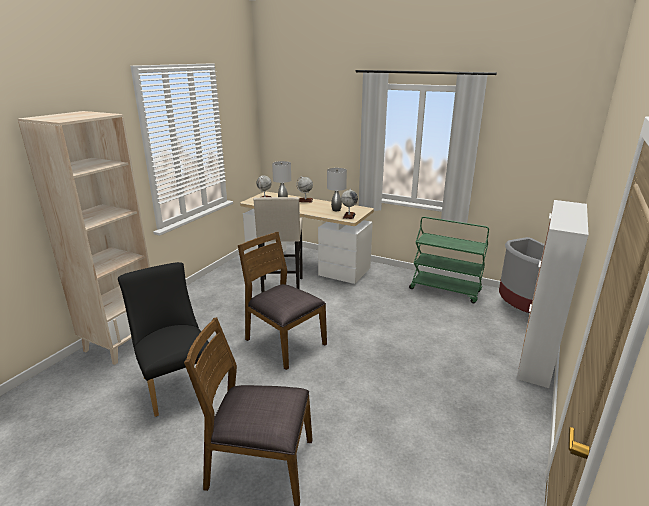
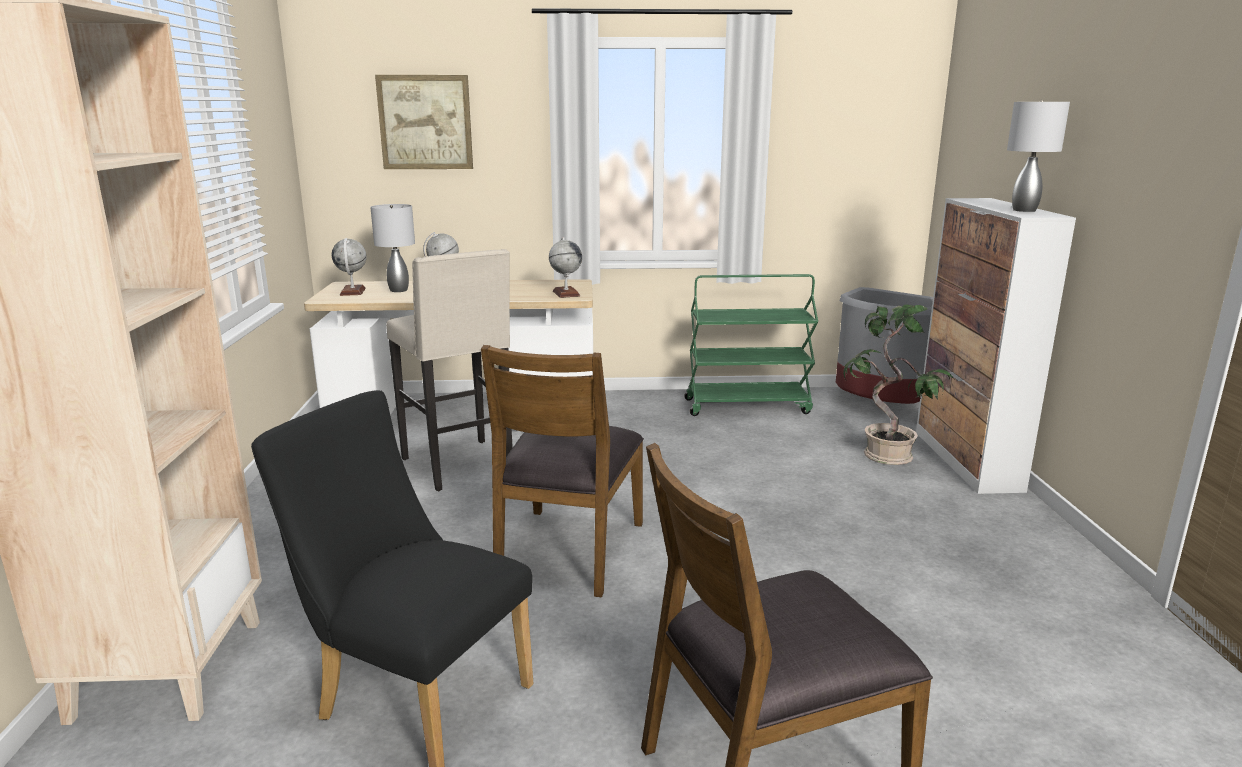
camera: 30 degrees left, 5 degrees down
brown chair [238,232,327,370] -> brown chair turned 90 degrees counterclockwise [481,345,644,598]
grey table lamp [327,168,347,211] -> grey table lamp moved to [1007,100,1070,212]
none -> picture [375,75,473,169]
none -> potted plant [843,304,954,465]

